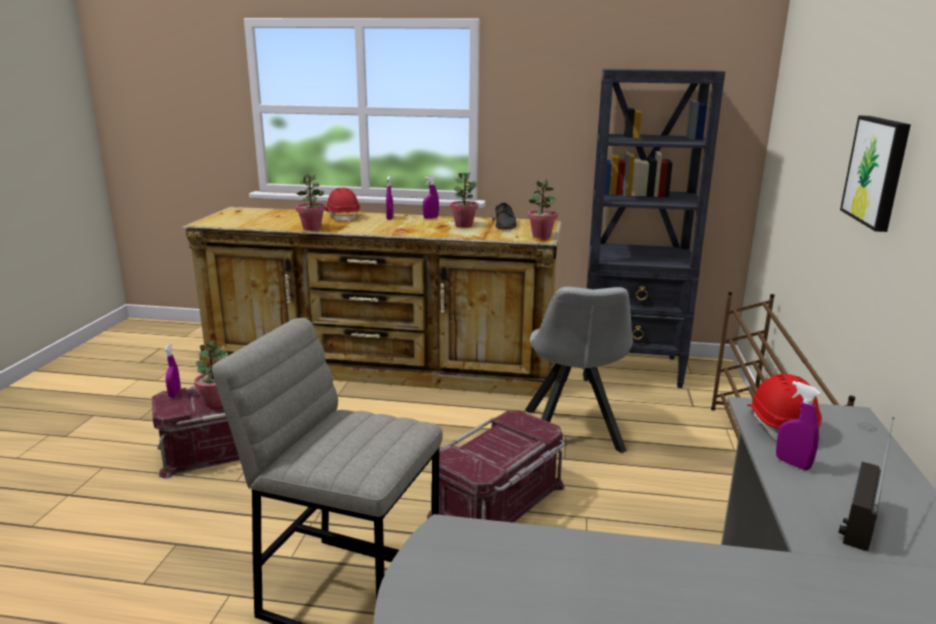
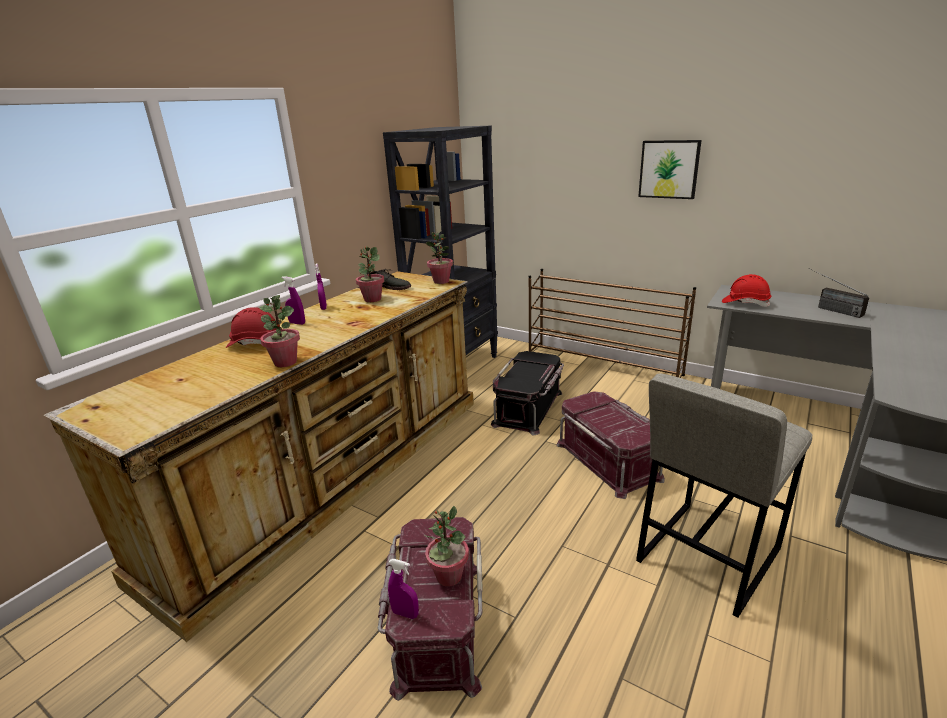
camera: 65 degrees left, 5 degrees up
grey chair [525,287,633,453] -> black storage box [491,351,564,435]
purple spray bottle [776,381,821,470] -> none

